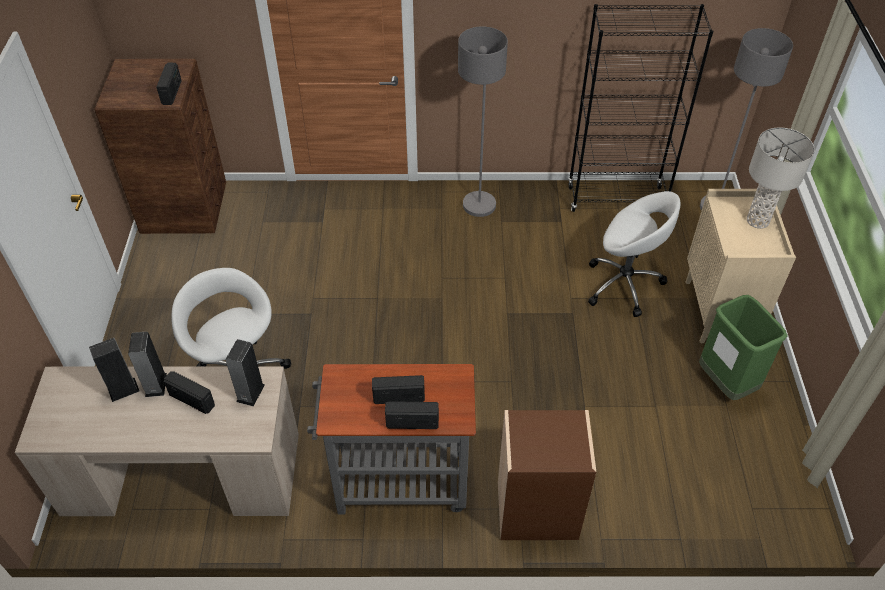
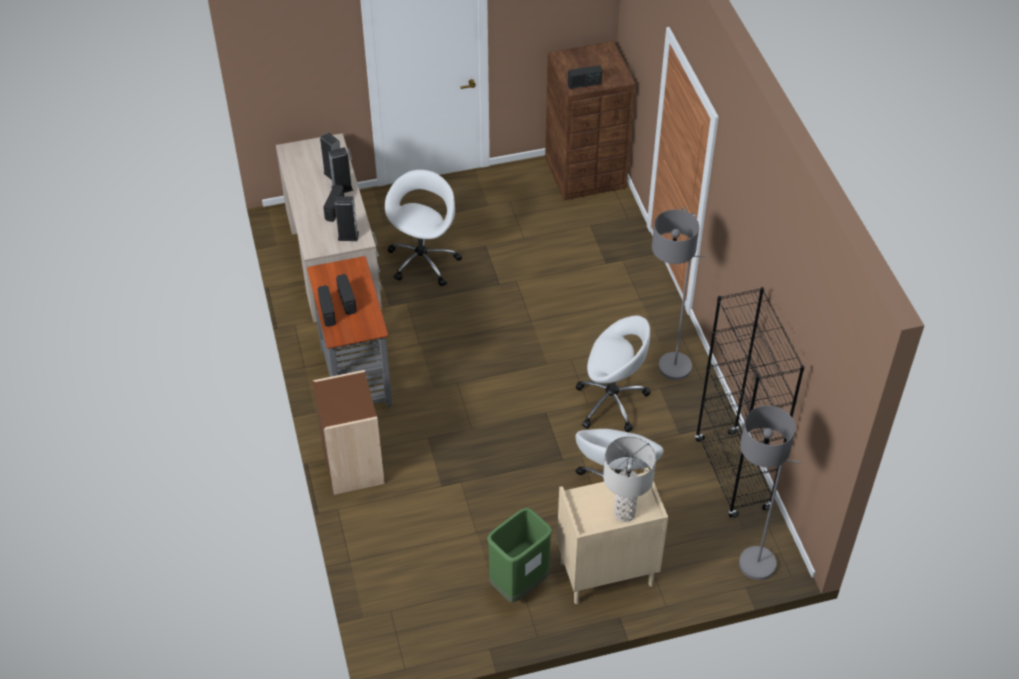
camera: 75 degrees right, 0 degrees up
none -> white office chair [576,315,650,432]

